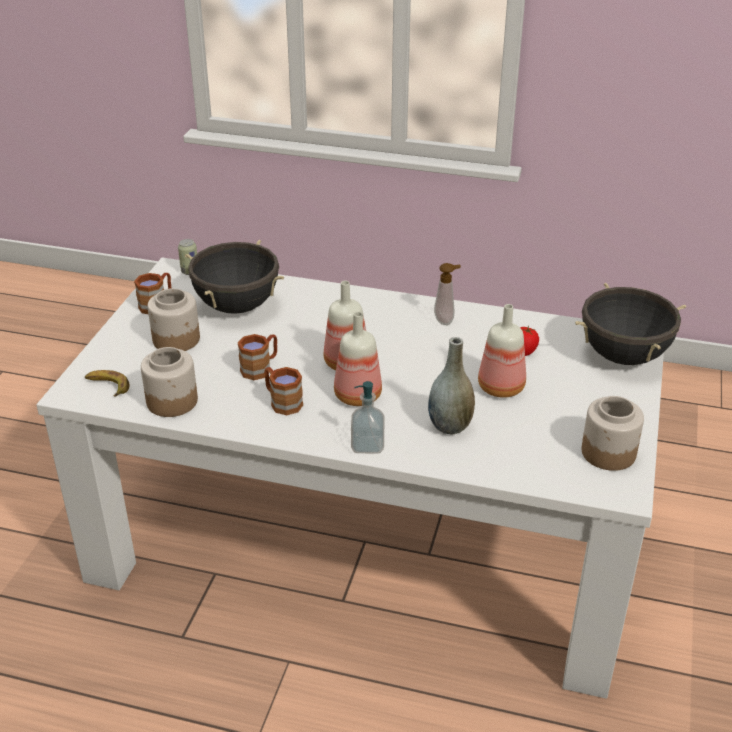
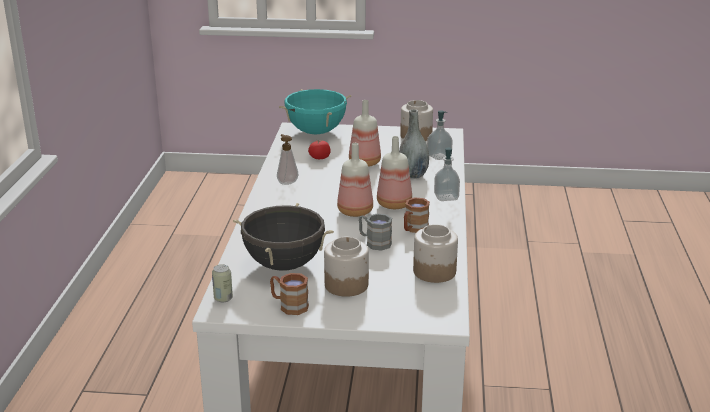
camera: 100 degrees left, 10 degrees down
banana [85,370,130,397] -> none
brown mug [238,334,277,380] -> grey mug [359,213,392,251]
black cooking pot [575,283,686,365] -> turquoise cooking pot [279,89,351,134]
none -> soap dispenser [427,110,453,160]

